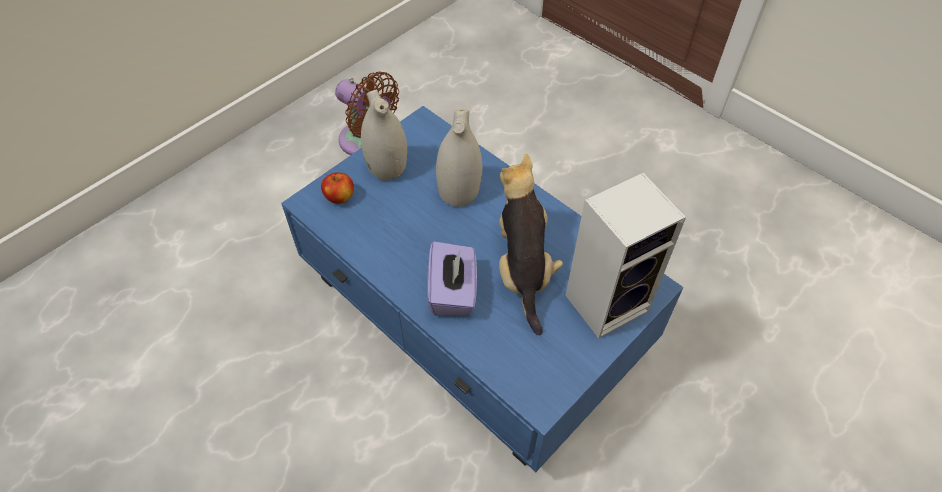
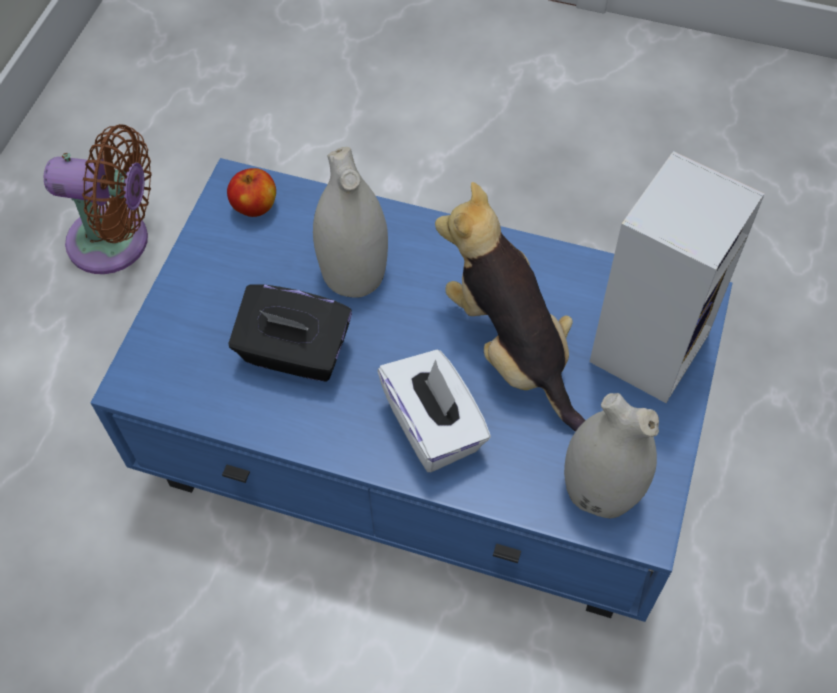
camera: 25 degrees left, 5 degrees up
apple [321,172,354,204] -> apple moved to [227,168,276,217]
white vase [361,90,407,181] -> white vase moved to [564,393,659,518]
purple tissue box [427,241,477,316] -> white tissue box [377,350,491,472]
none -> black tissue box [229,284,352,382]

